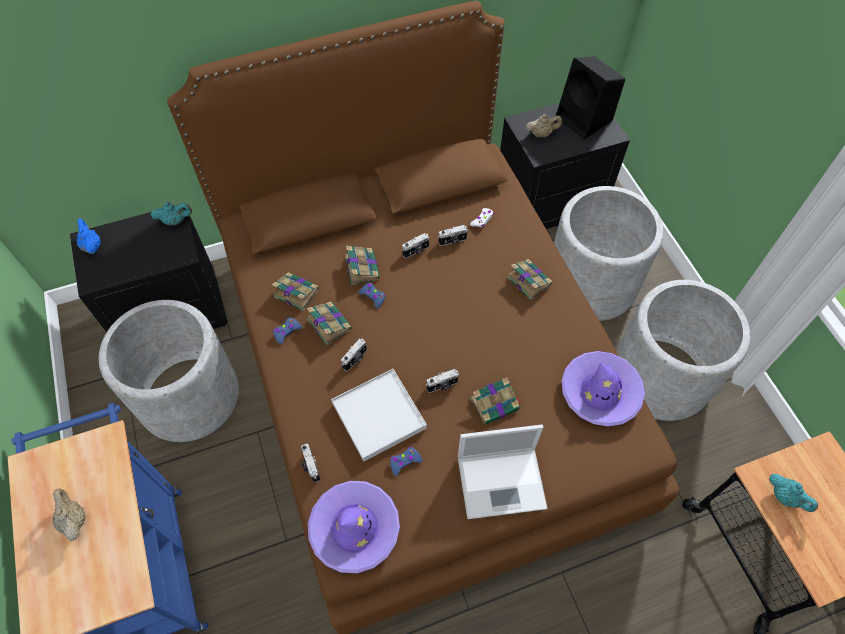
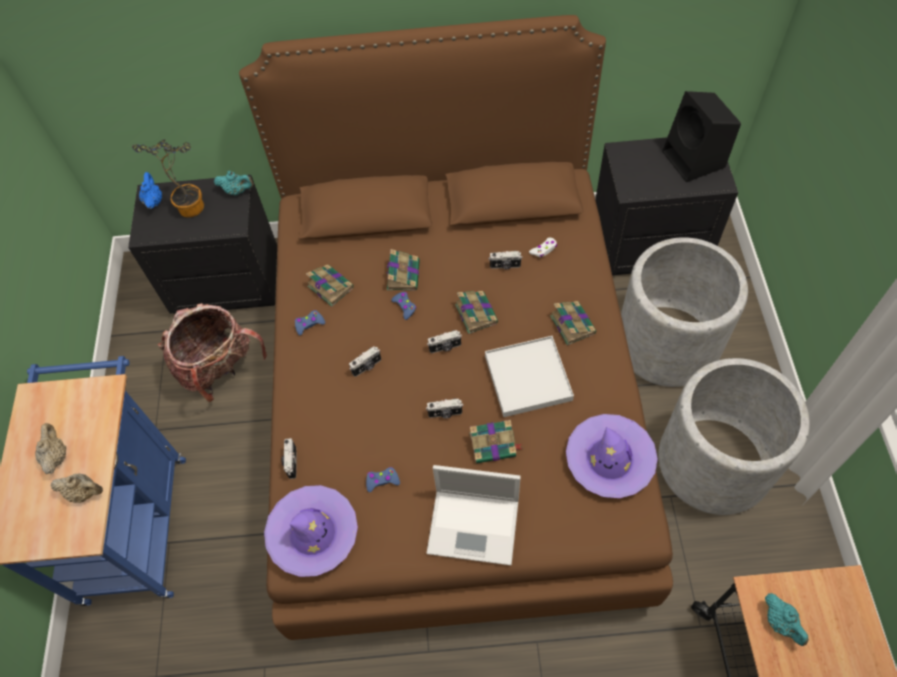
camera: 20 degrees right, 0 degrees up
grey planter [99,300,239,442] -> backpack [158,303,267,402]
book [307,302,352,346] -> book moved to [455,290,498,334]
white tray [331,369,427,462] -> white tray moved to [485,336,574,417]
camera [402,233,430,259] -> camera moved to [427,330,462,353]
beige teapot [525,114,562,137] -> beige teapot moved to [50,474,103,503]
none -> potted plant [132,139,204,218]

